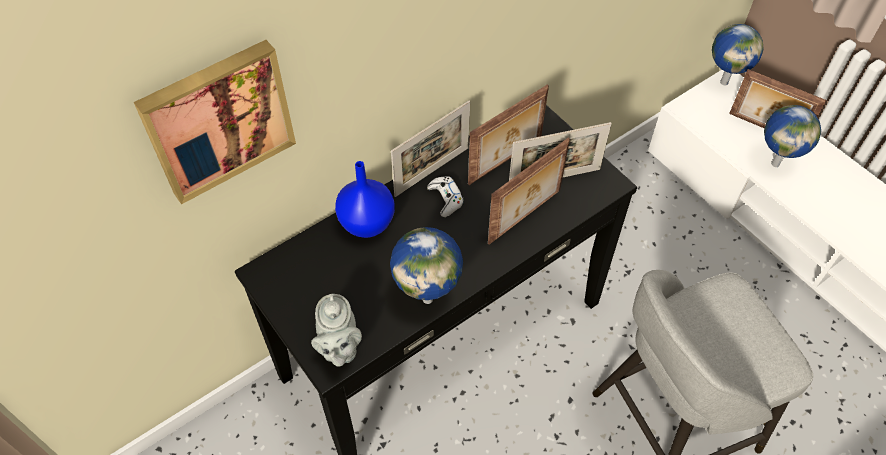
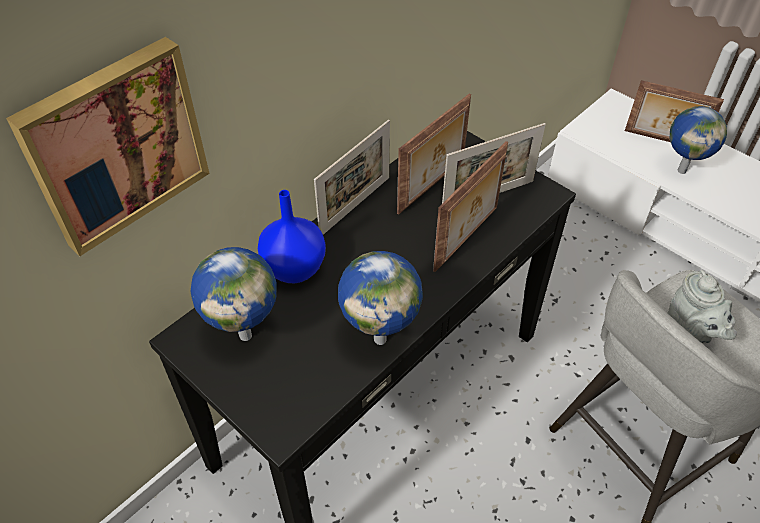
camera: 10 degrees left, 5 degrees down
grey teapot [311,294,362,367] -> grey teapot moved to [668,270,737,344]
white game controller [427,176,464,217] -> none
globe [712,24,764,86] -> globe moved to [191,247,277,341]

